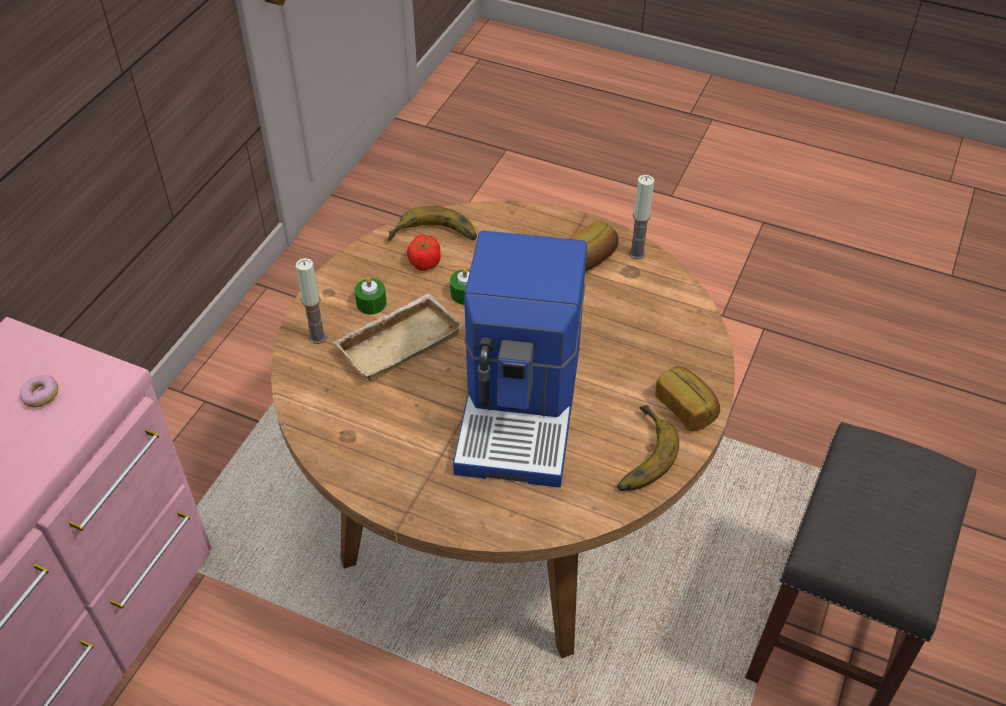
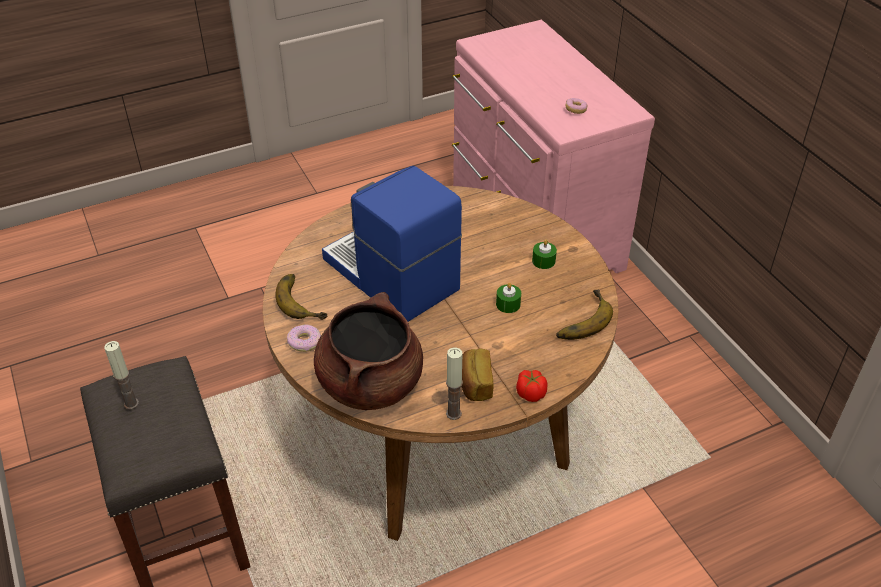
camera: 130 degrees right, 5 degrees down
candle [296,258,327,344] -> candle moved to [104,341,139,410]
beige tray [333,293,463,381] -> none
tomato [407,234,441,271] -> tomato moved to [516,370,547,402]
bread [655,366,720,432] -> donut [287,324,321,352]
none -> brown cooking pot [314,292,423,410]

